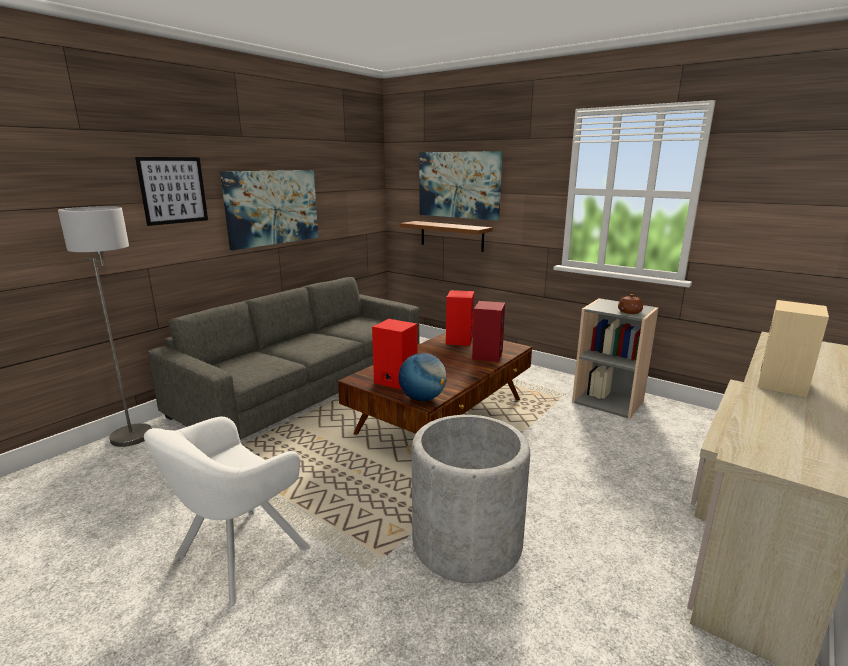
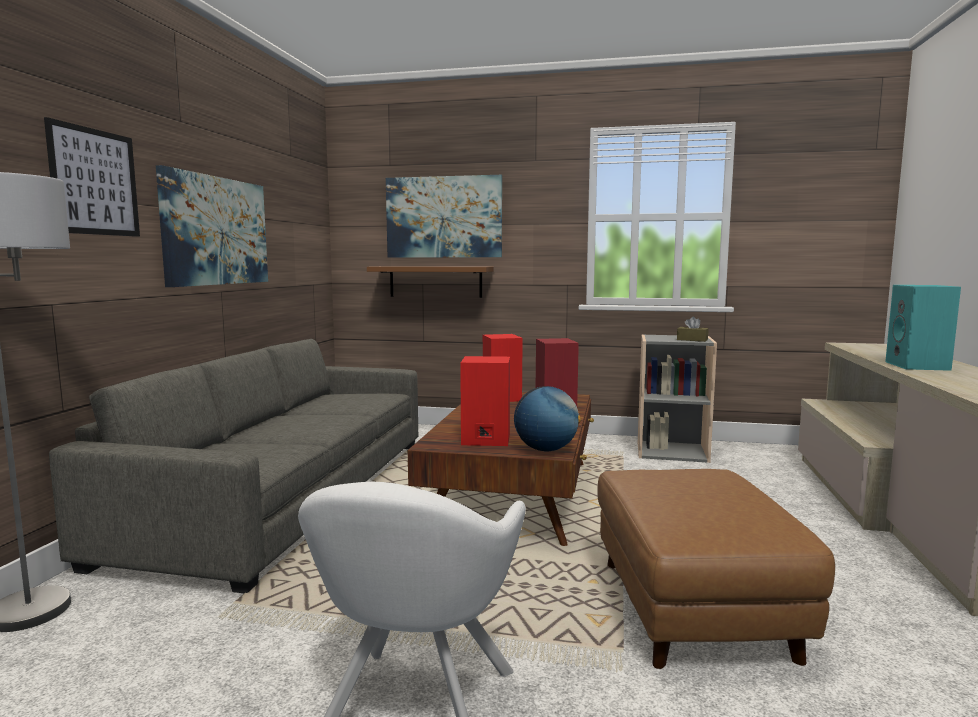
camera: 25 degrees left, 10 degrees down
grey planter [412,415,530,583] -> brown ottoman [597,469,835,669]
brown teapot [618,294,643,314] -> brown tissue box [677,317,708,342]
beige speaker [758,300,829,397] -> turquoise speaker [885,285,961,371]

